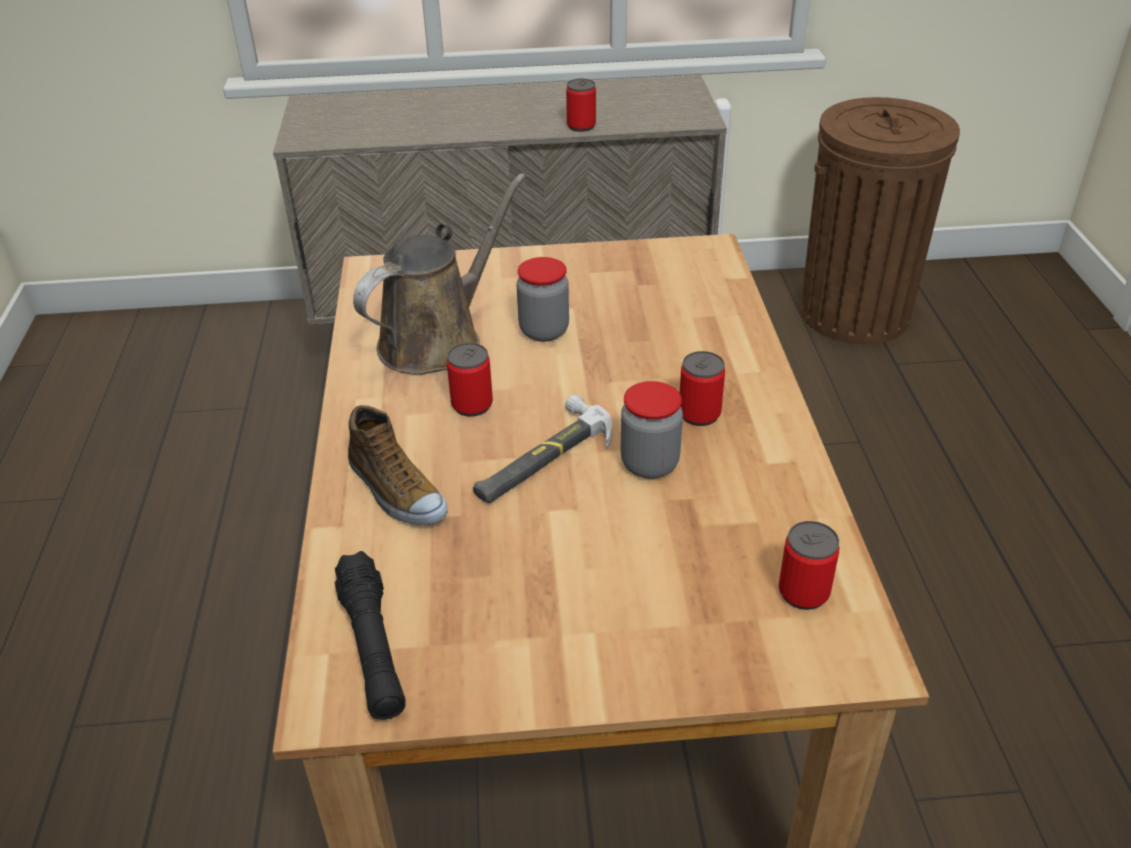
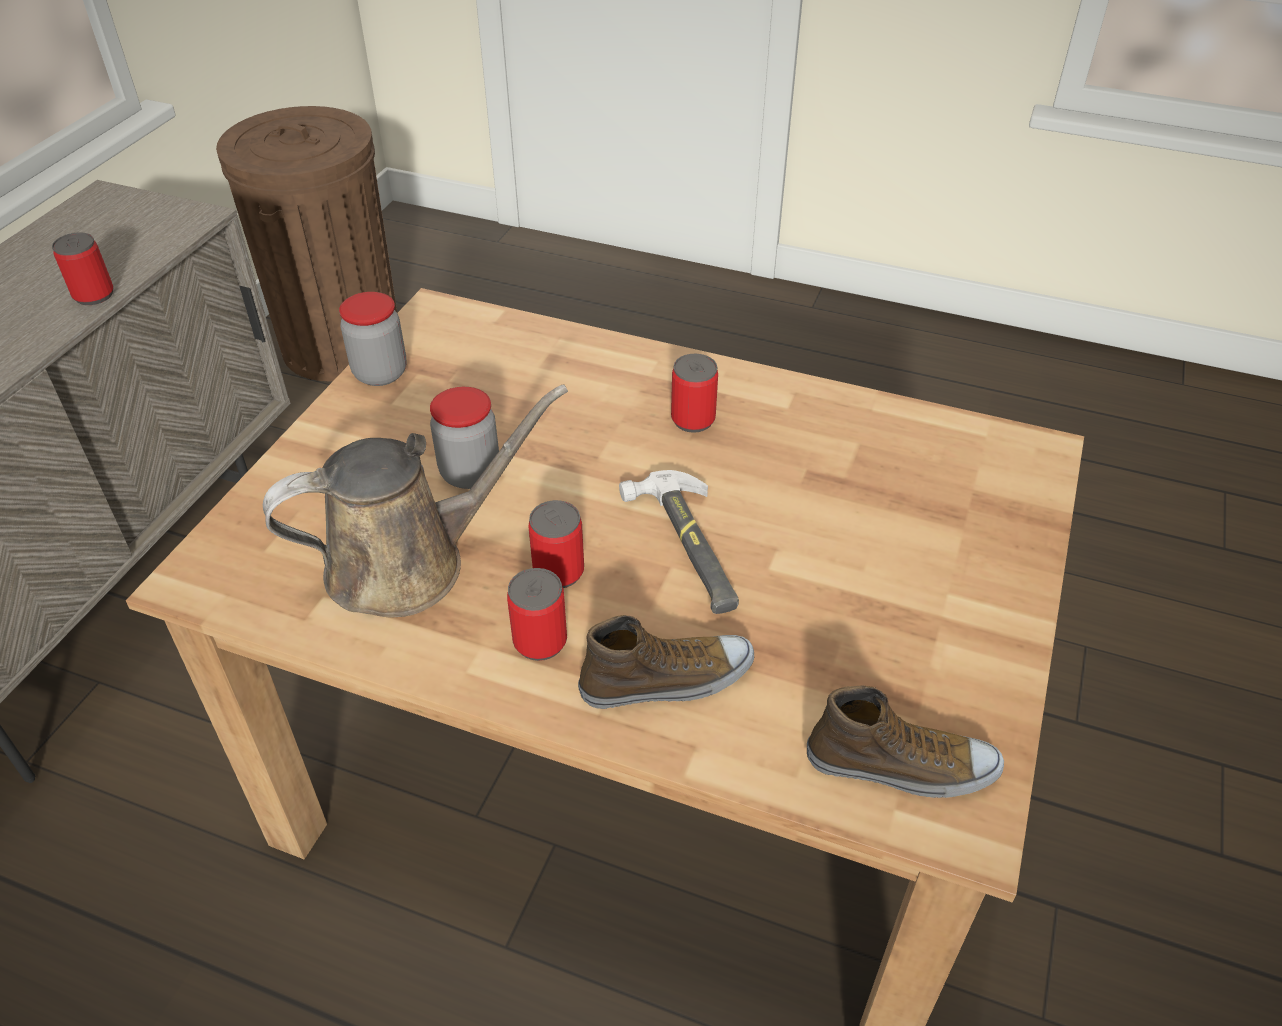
camera: 65 degrees left, 5 degrees up
black flashlight [334,551,405,720] -> shoe [807,686,1004,798]
brown watering can [353,173,526,375] -> brown watering can turned 90 degrees clockwise [263,385,568,618]
jar [621,381,683,479] -> jar moved to [339,292,407,386]
can [779,521,840,610] -> can moved to [507,568,567,661]

